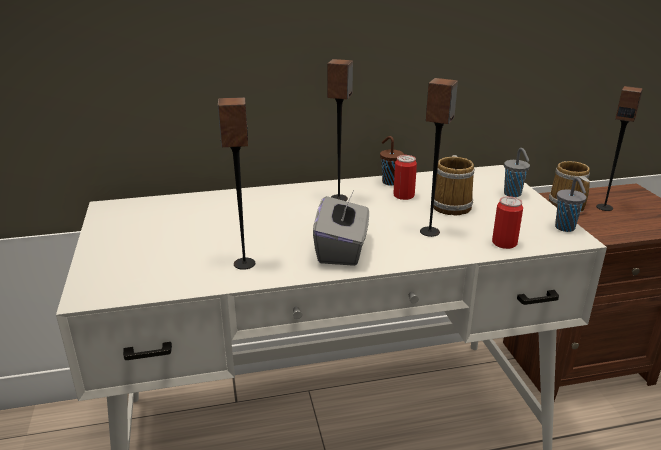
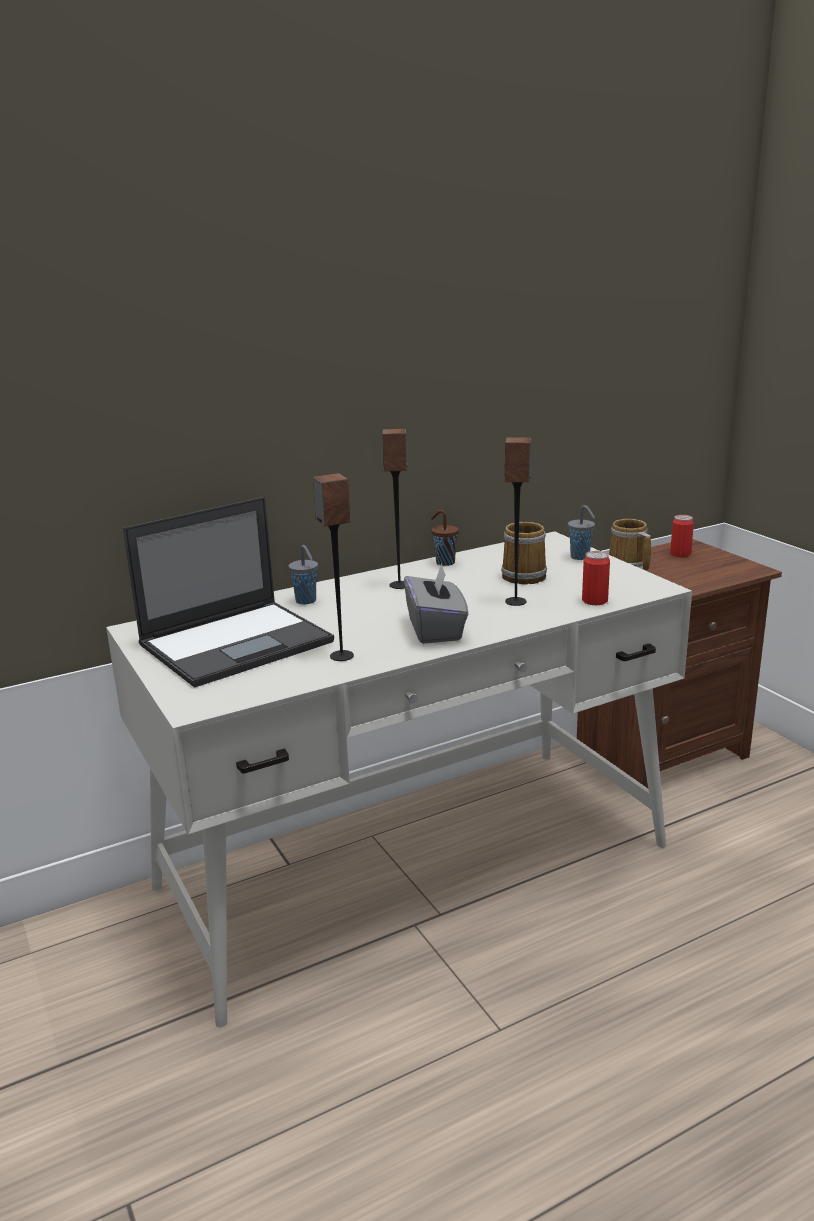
camera: 15 degrees left, 5 degrees down
can [393,155,417,200] -> can moved to [670,515,694,557]
grey cup [555,177,586,232] -> grey cup moved to [288,545,318,604]
speaker [596,86,643,211] -> none
none -> laptop [123,497,334,688]

